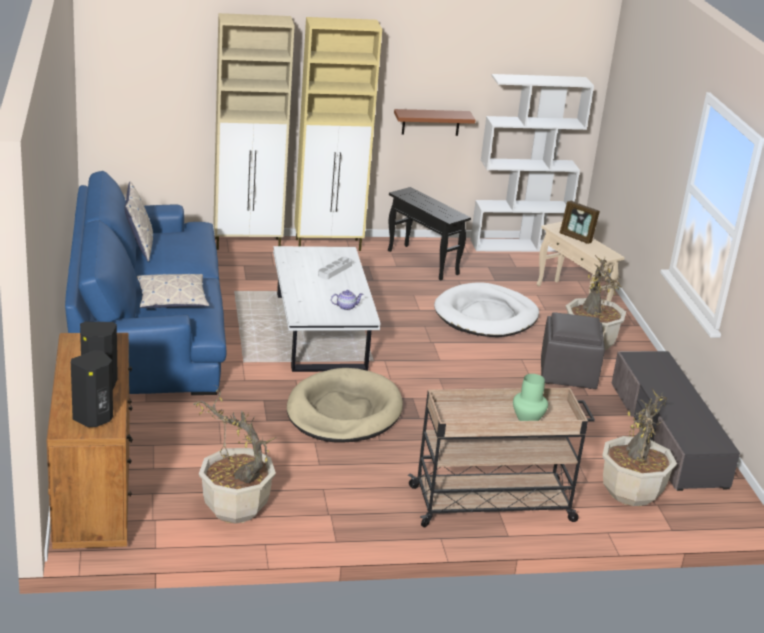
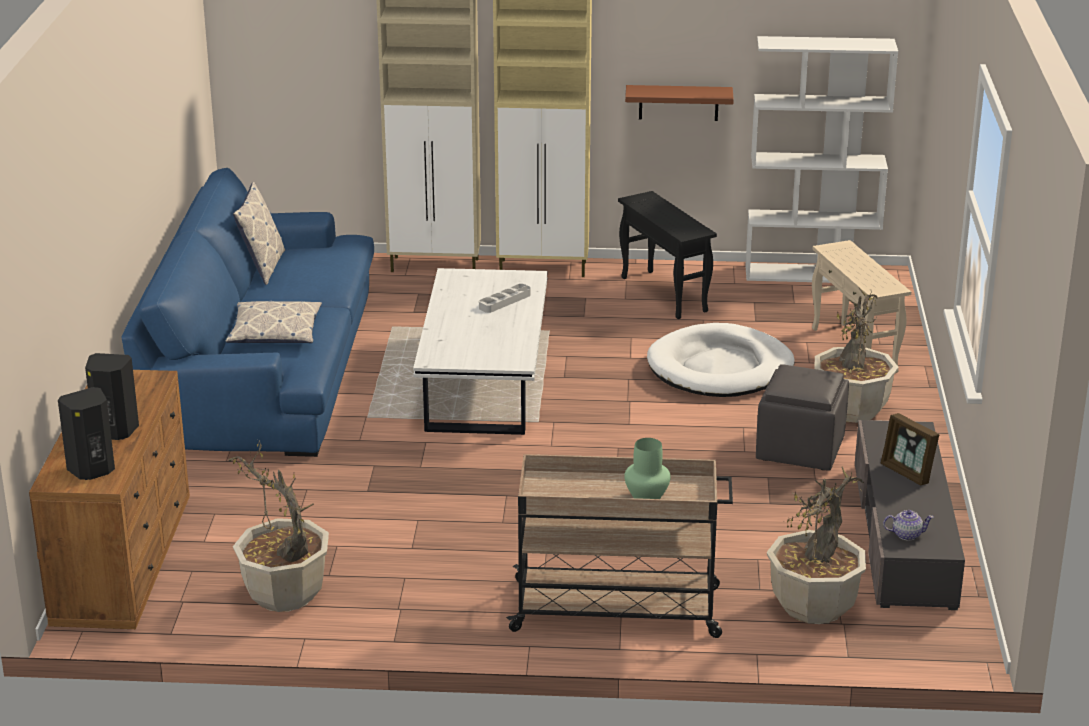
camera: 15 degrees right, 0 degrees up
beige dog bed [287,368,403,443] -> none
teapot [331,290,363,310] -> teapot moved to [883,510,934,540]
picture frame [560,201,600,244] -> picture frame moved to [881,413,939,485]

